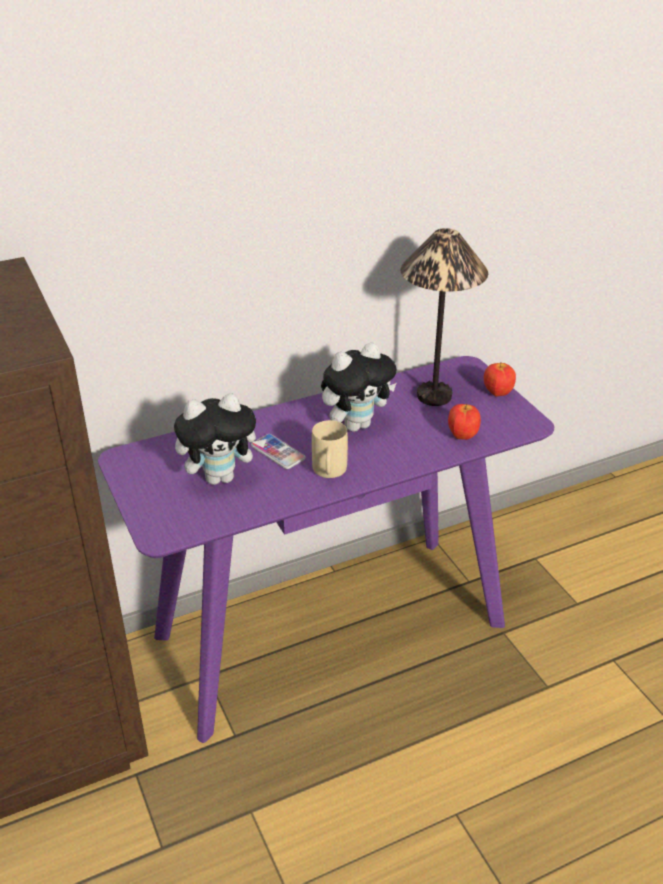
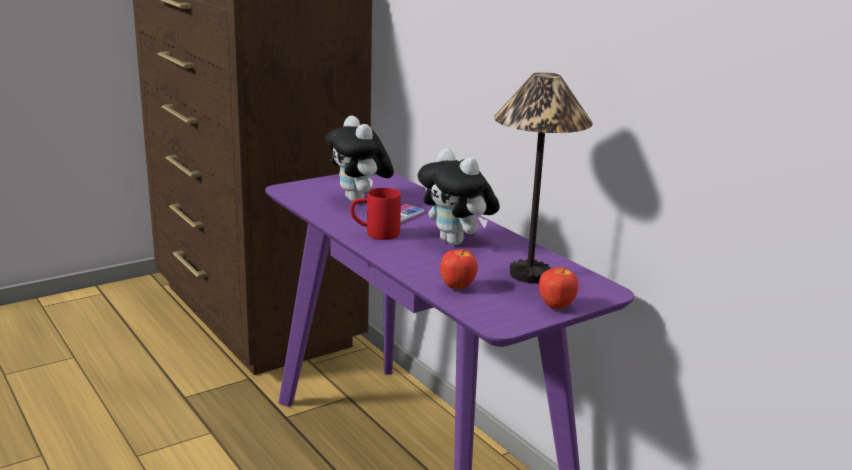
camera: 80 degrees right, 15 degrees down
beige mug [312,420,348,478] -> red mug [350,188,401,240]

